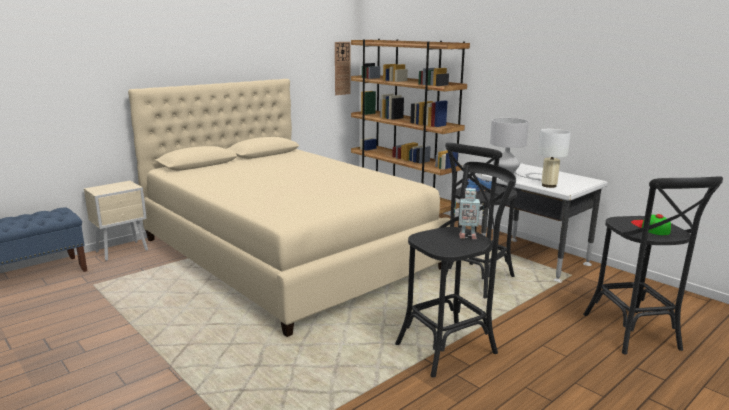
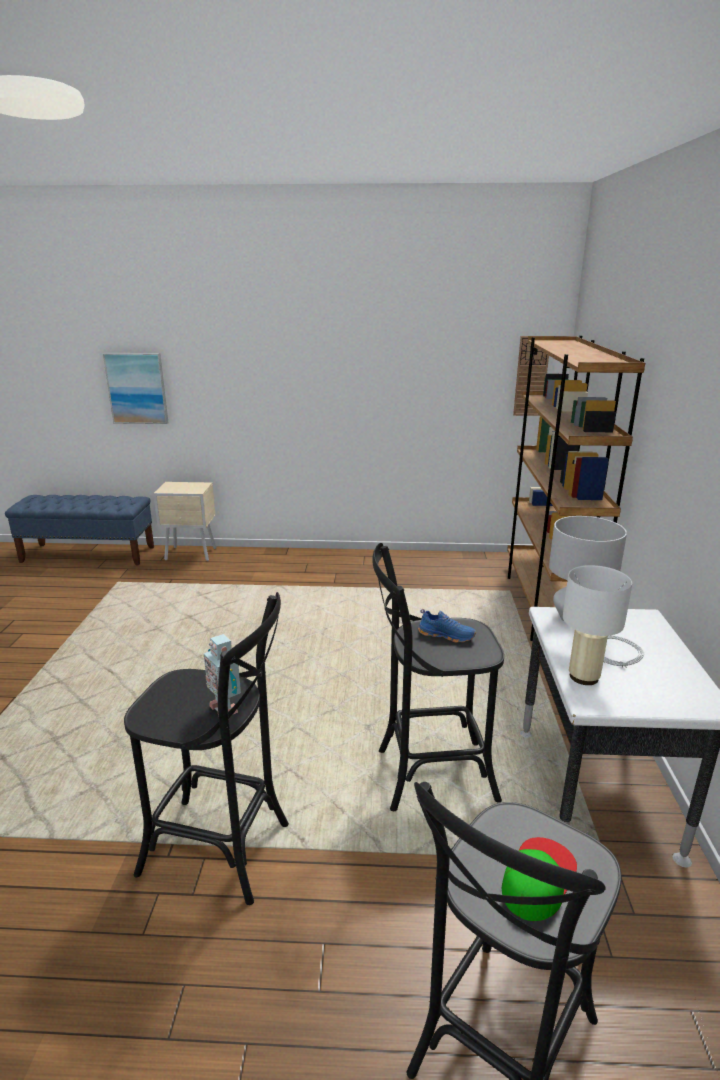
camera: 45 degrees right, 5 degrees up
beige bed [128,79,450,337] -> none
none -> picture [103,353,169,424]

